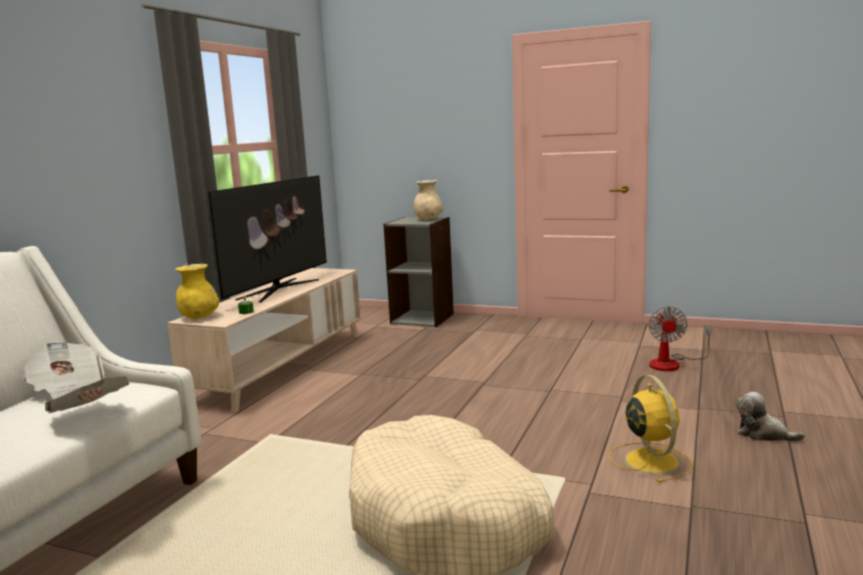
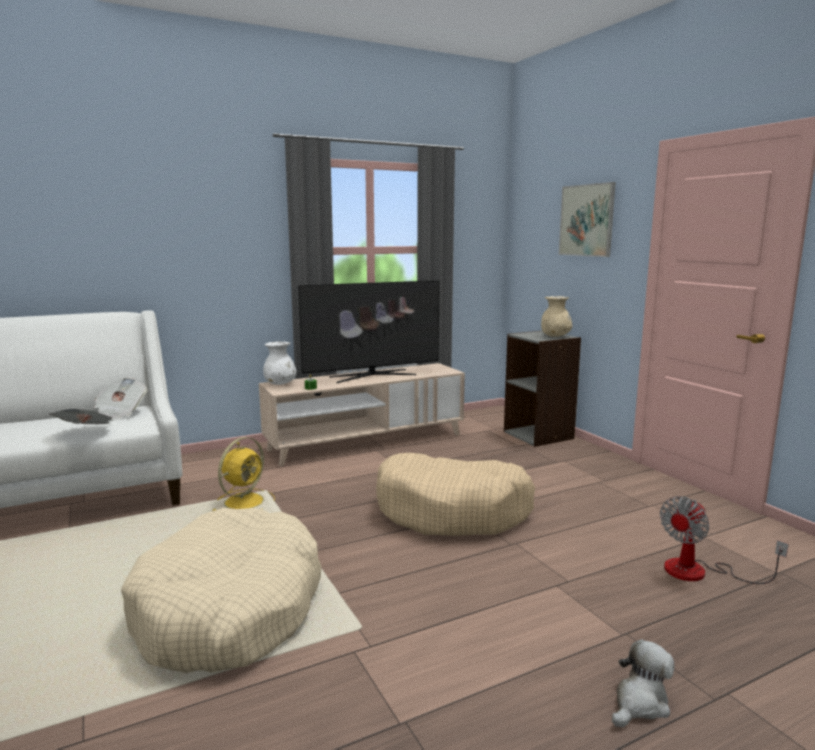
camera: 40 degrees right, 0 degrees up
yellow vase [175,264,219,319] -> white vase [263,341,297,385]
yellow fan [609,375,693,483] -> yellow fan moved to [213,437,275,511]
plush toy [736,392,805,442] -> plush toy turned 60 degrees clockwise [612,640,675,727]
none -> beige dog bed [376,453,535,536]
none -> picture [559,182,616,257]

